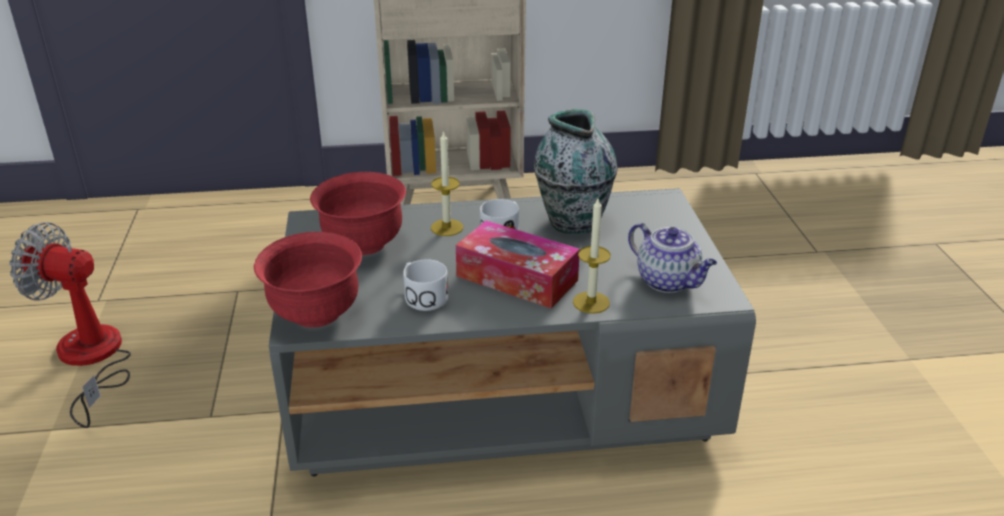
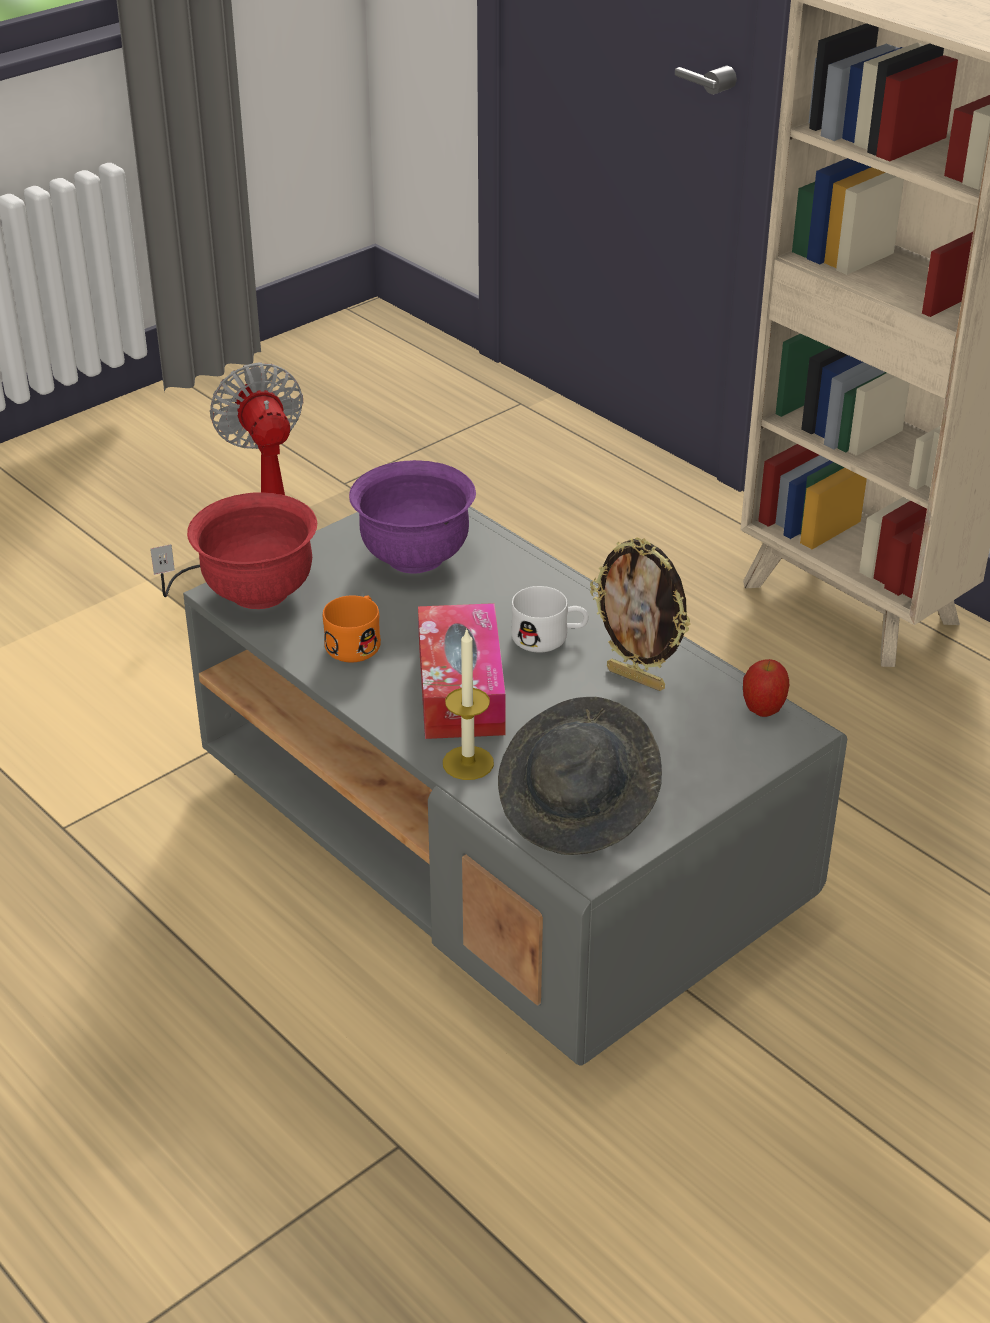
camera: 55 degrees right, 5 degrees up
red bowl [310,172,406,255] -> purple bowl [349,460,476,574]
white mug [403,259,448,311] -> orange mug [323,595,381,662]
candle [431,130,463,236] -> none
vase [534,109,618,234] -> picture frame [590,537,690,691]
teapot [628,223,717,293] -> grey hat [498,697,662,855]
none -> apple [743,659,789,717]

